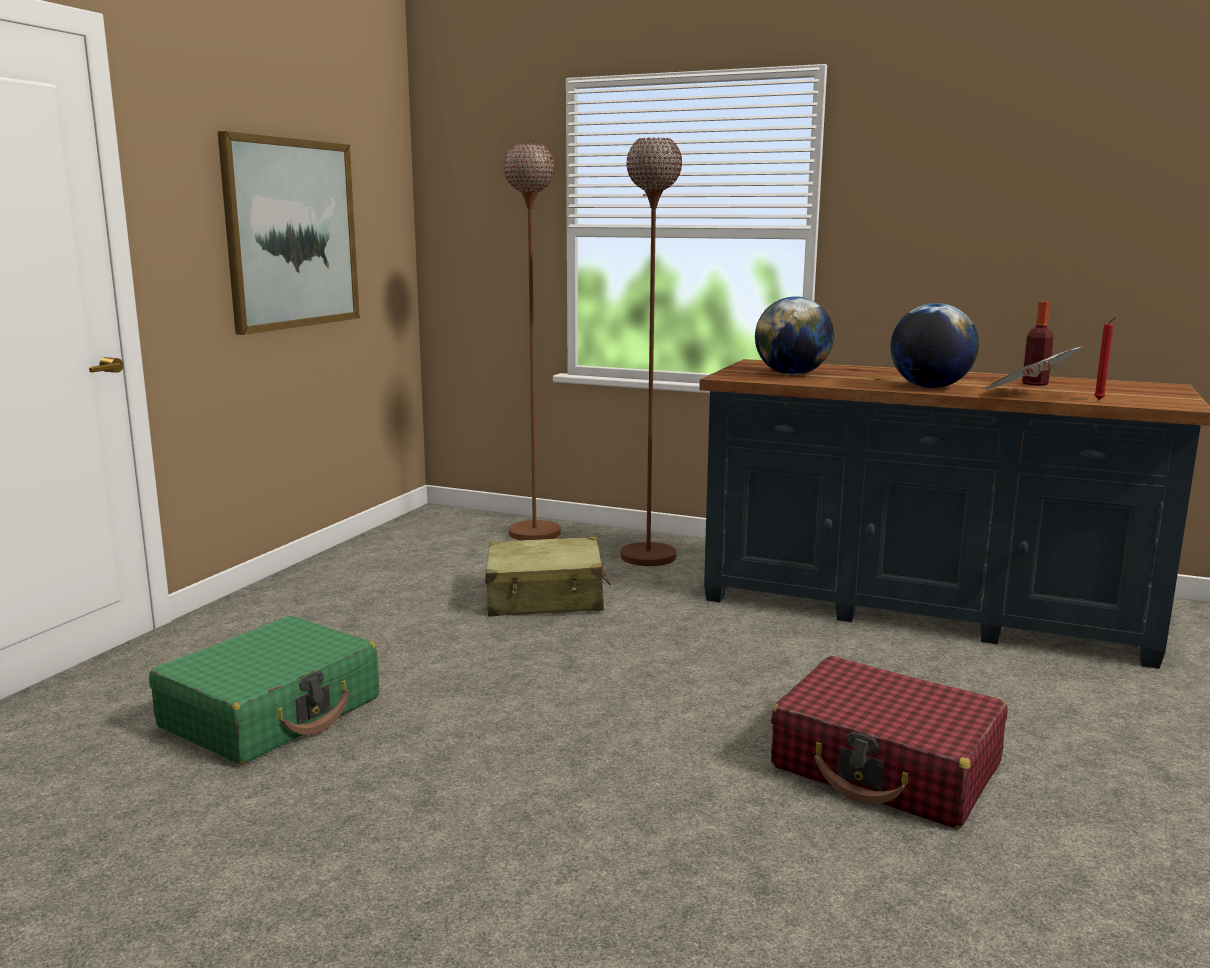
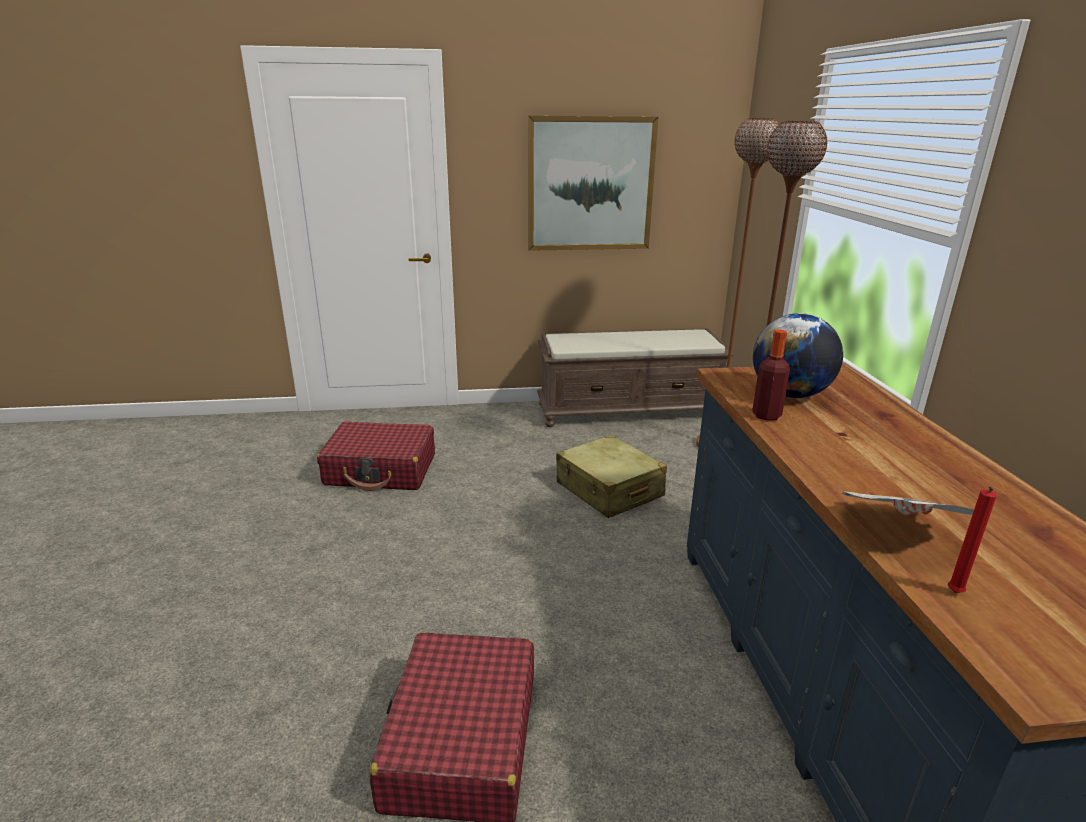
camera: 60 degrees right, 10 degrees up
green suitcase [149,616,379,765] -> red suitcase [317,421,435,491]
globe [890,303,979,388] -> none
bottle [1022,301,1054,386] -> bottle moved to [752,329,790,421]
none -> brown bench [537,328,733,427]

